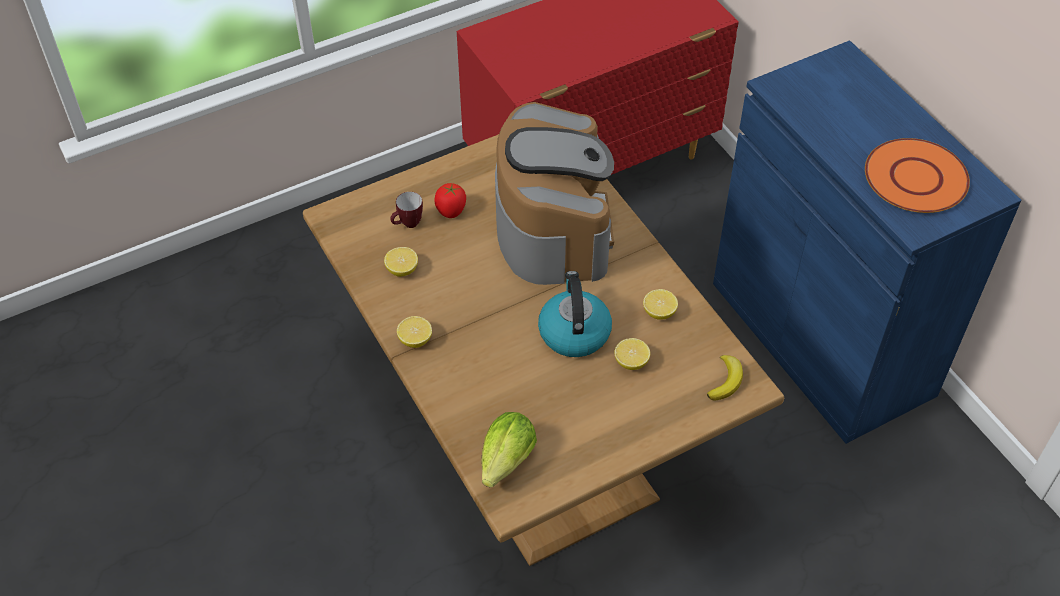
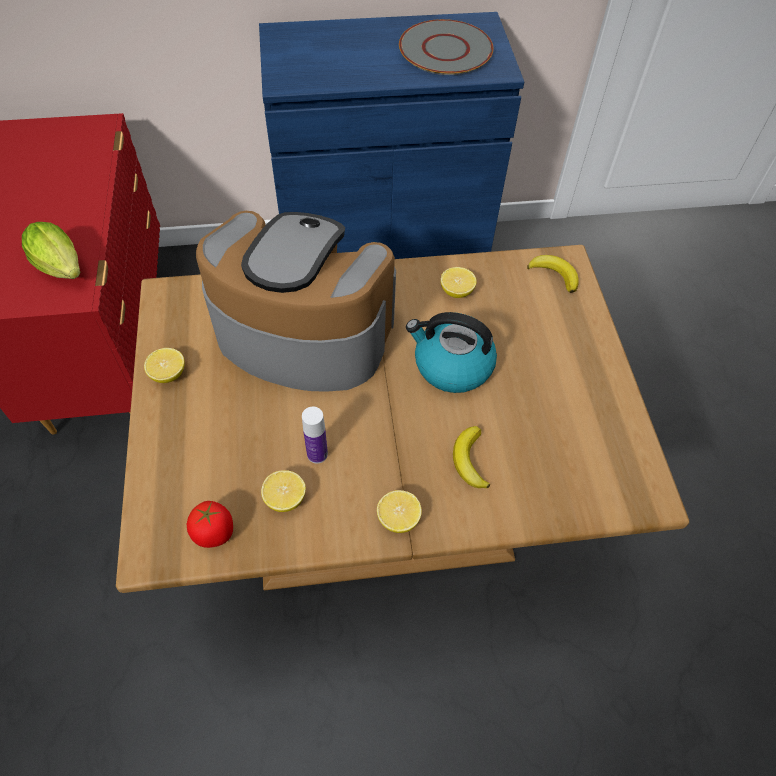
camera: 70 degrees left, 5 degrees up
mug [390,192,423,228] -> none
tomato [434,183,466,218] -> tomato moved to [187,501,233,548]
lettuce [481,412,537,487] -> lettuce moved to [22,222,80,279]
lemon [614,338,650,370] -> lemon moved to [144,348,185,383]
orange plate [865,138,970,213] -> grey plate [399,19,493,75]
none -> bottle [302,407,328,464]
none -> banana [453,426,490,488]

